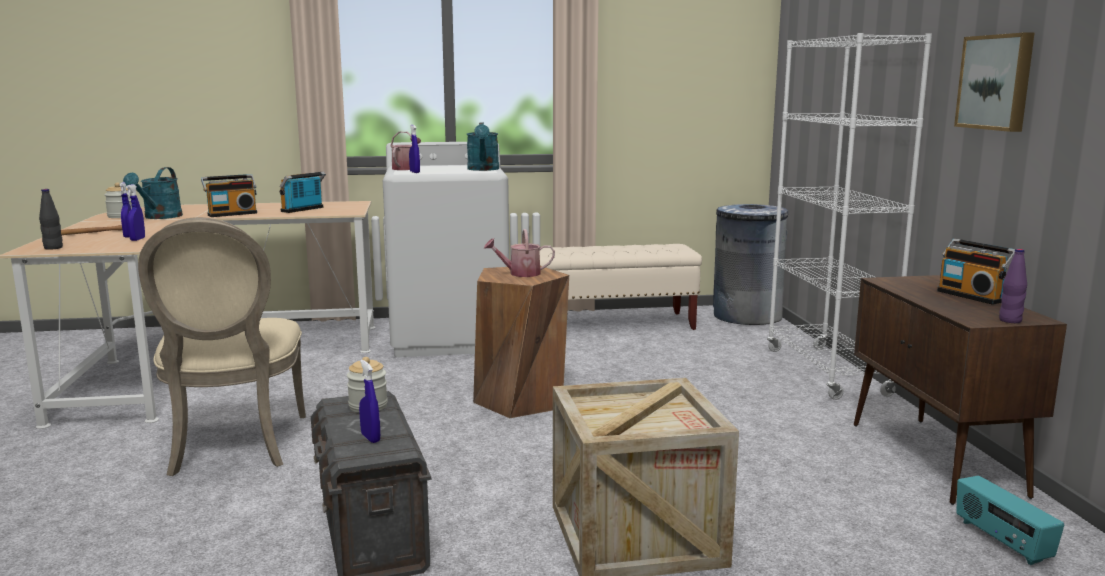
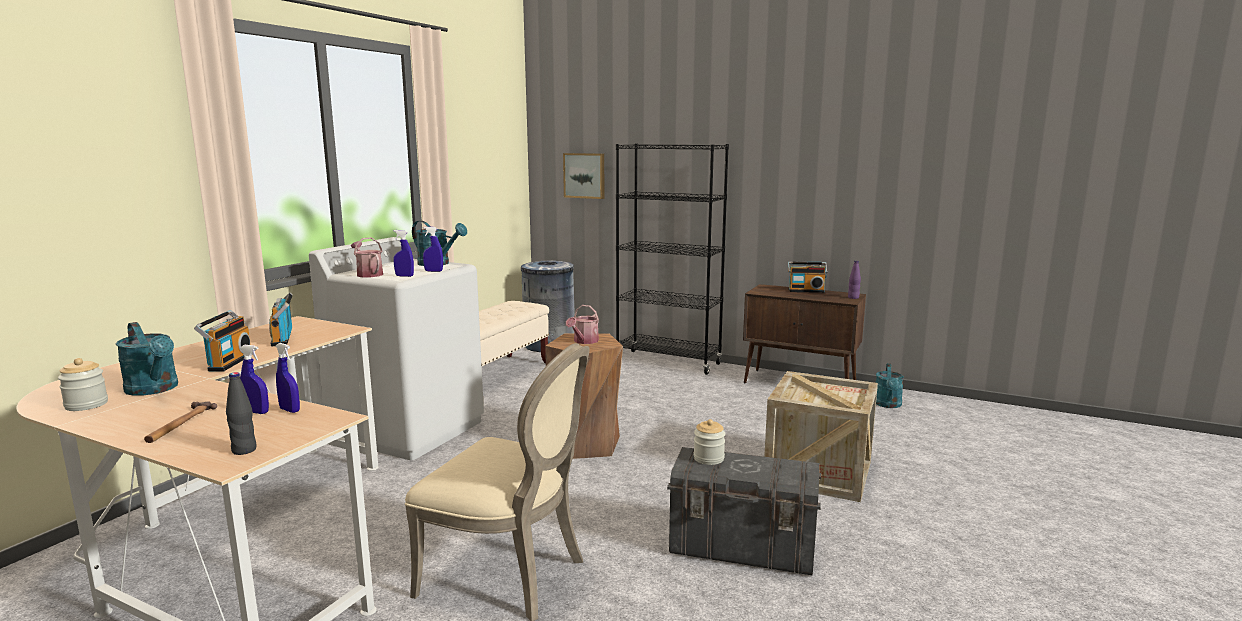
camera: 55 degrees left, 0 degrees up
blue spray bottle [359,360,380,443] -> blue spray bottle moved to [423,227,443,272]
white bookcase [767,33,932,400] -> black bookcase [616,144,729,375]
picture [954,33,1034,132] -> picture moved to [563,153,605,199]
radio [956,476,1064,565] -> turquoise watering can [875,363,904,408]

